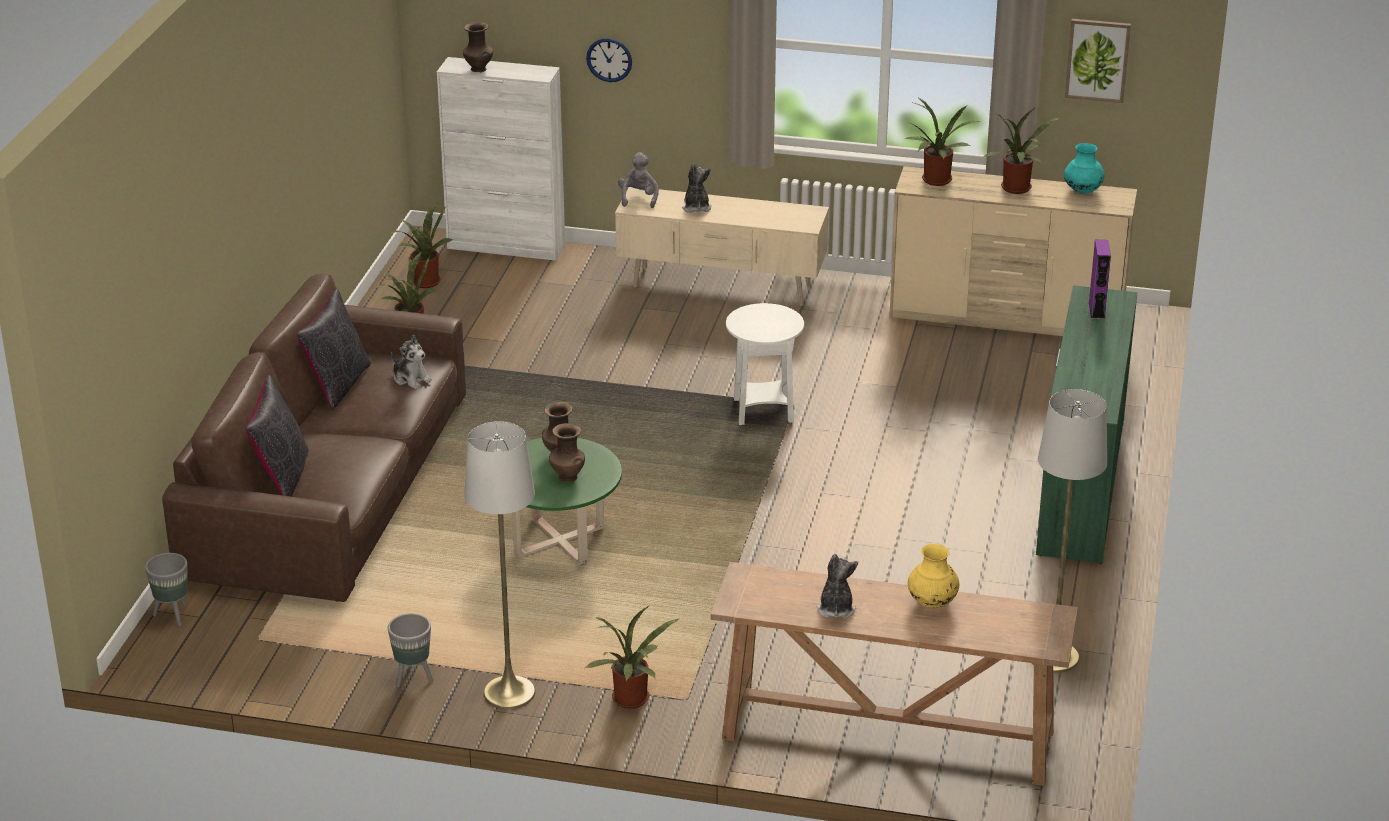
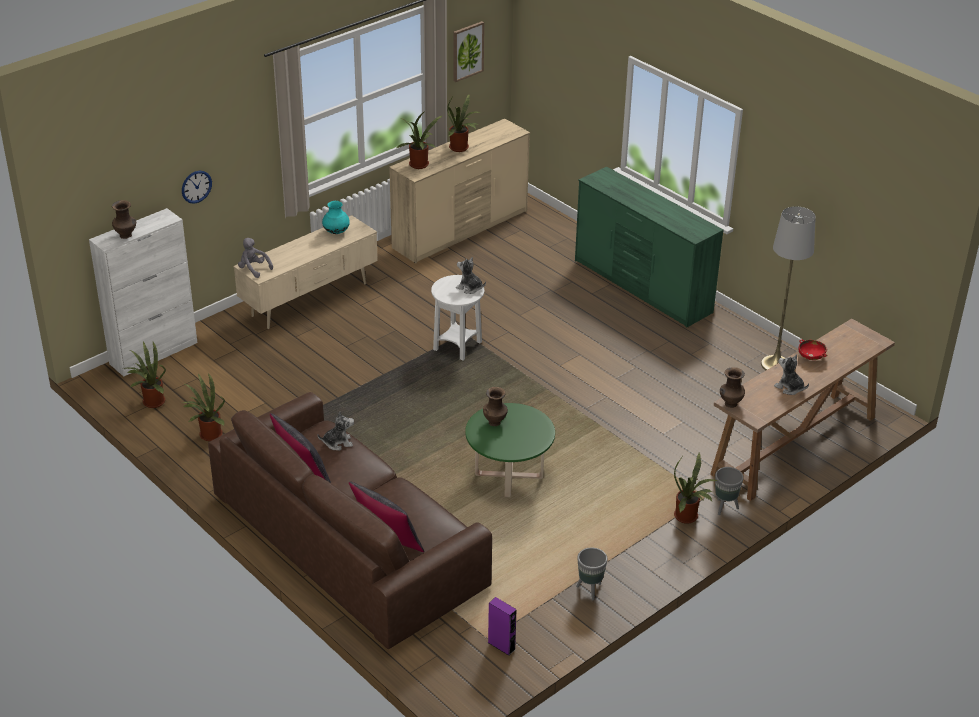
camera: 55 degrees left, 5 degrees up
grey planter [145,553,187,626] -> grey planter moved to [715,467,744,515]
grey floor lamp [464,421,535,709] -> none
brown vase [549,423,585,483] -> brown vase moved to [720,367,745,408]
plush toy [682,163,711,213] -> plush toy moved to [456,257,486,294]
yellow vase [908,544,959,608] -> red bowl [798,339,827,360]
turquoise vase [1064,143,1105,194] -> turquoise vase moved to [322,201,350,234]
purple speaker [1089,240,1111,319] -> purple speaker moved to [488,597,517,656]

